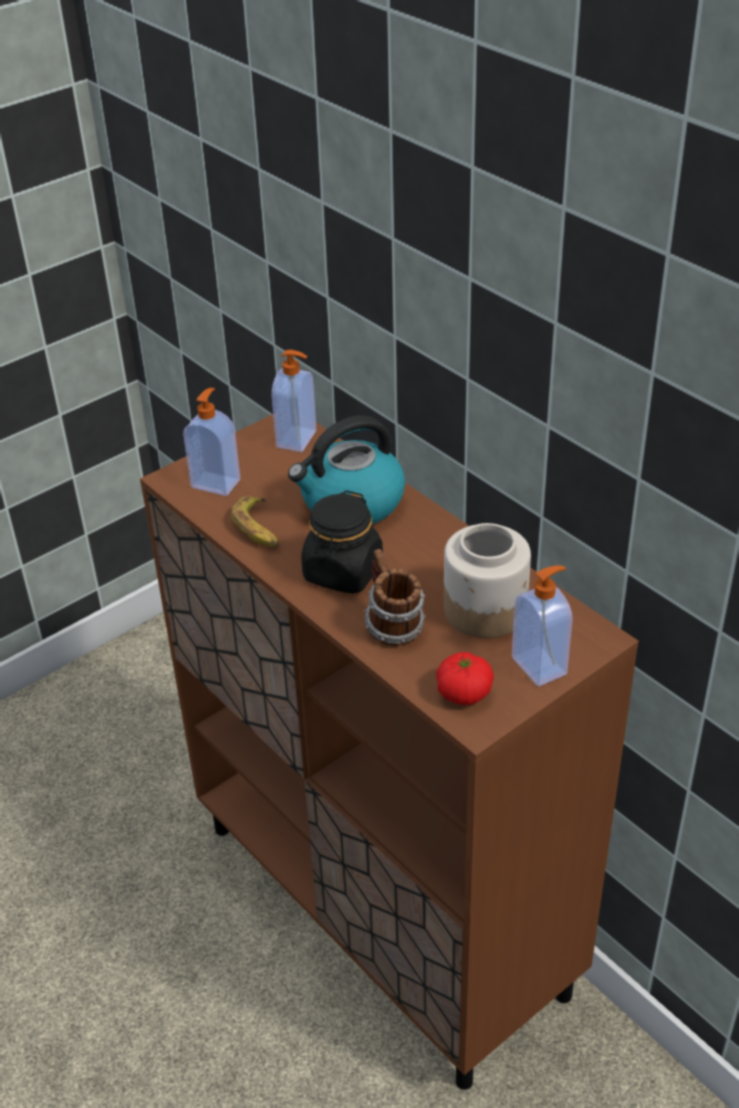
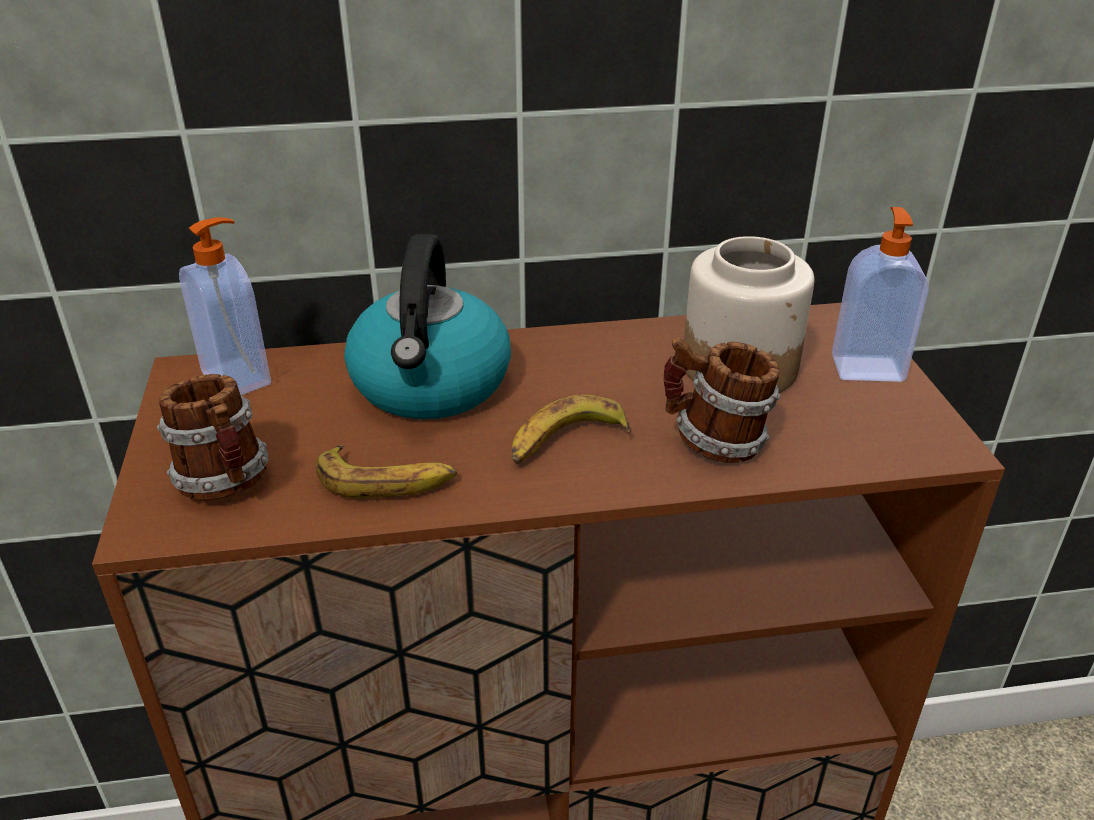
camera: 60 degrees left, 5 degrees down
soap dispenser [183,388,240,496] -> mug [157,374,268,500]
black jar [301,490,383,594] -> banana [511,394,631,464]
tomato [436,652,494,705] -> none

